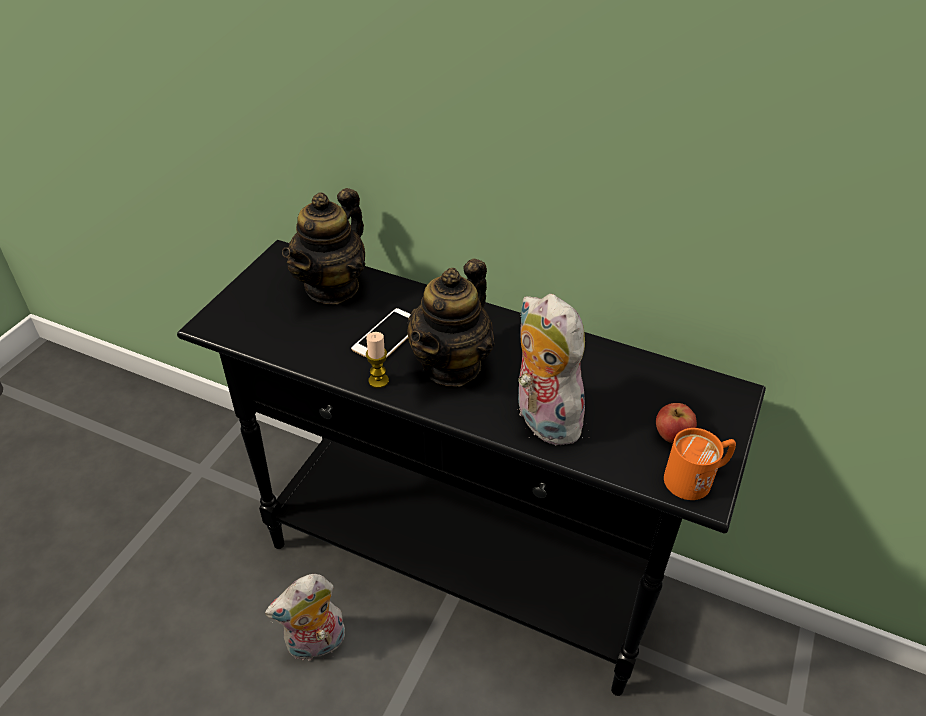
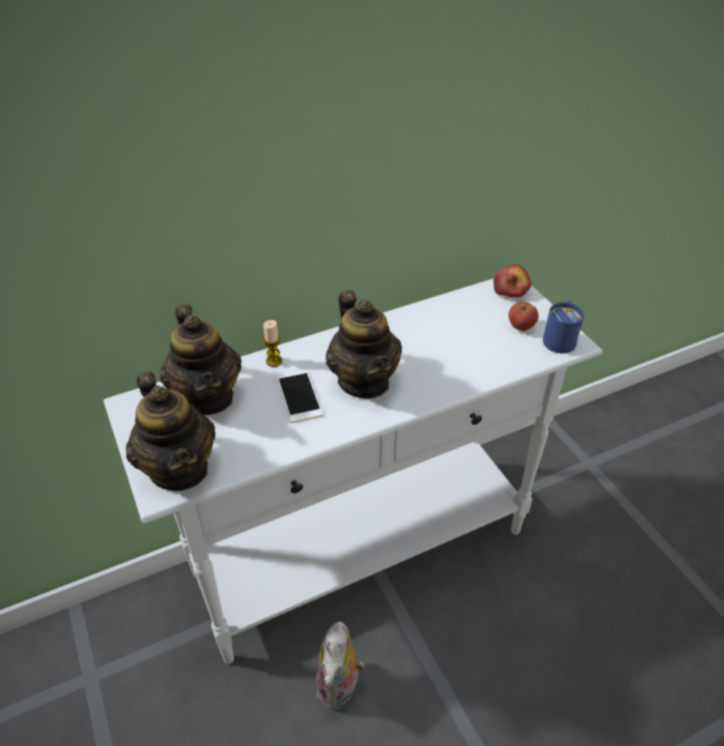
camera: 50 degrees left, 0 degrees up
black console table [177,240,766,696] -> white console table [104,278,602,664]
candle [366,332,389,388] -> candle moved to [263,320,282,367]
plush toy [517,294,590,445] -> none
orange mug [664,428,736,500] -> blue mug [543,299,584,353]
none -> teapot [126,371,216,491]
none -> apple [494,264,531,297]

